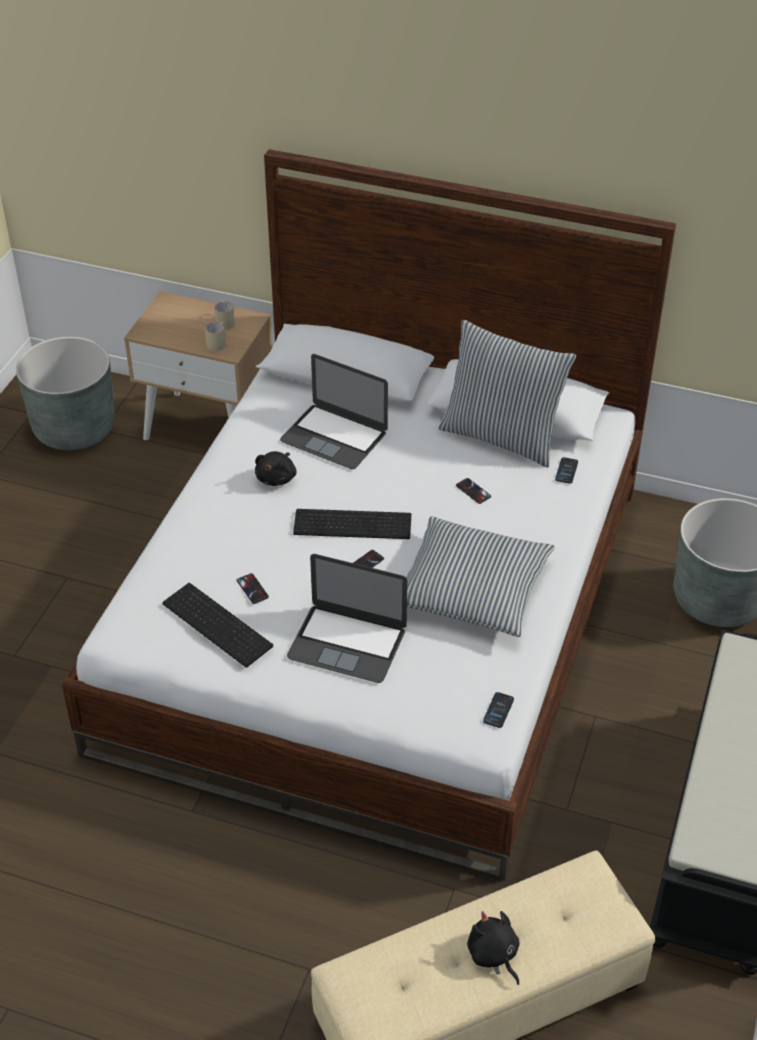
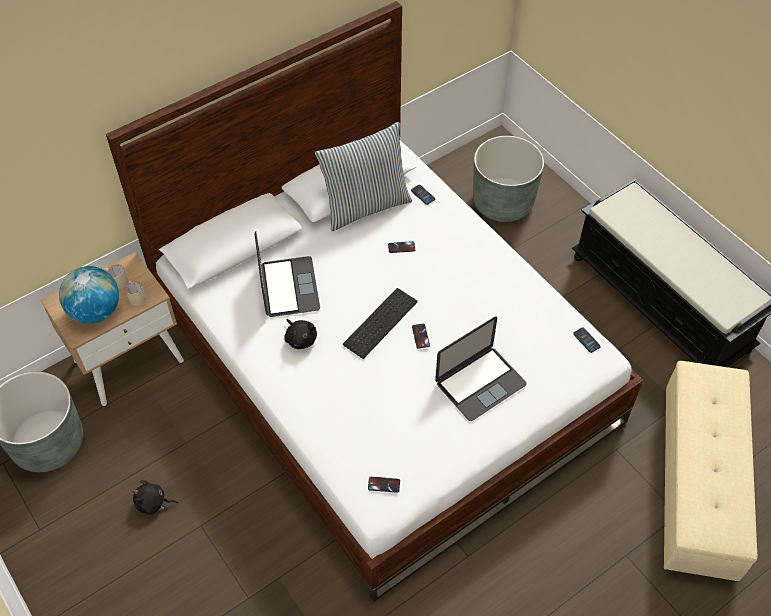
camera: 55 degrees left, 10 degrees up
keyboard [162,583,273,668] -> none
phone [237,573,269,604] -> phone moved to [368,477,400,493]
laptop [280,354,388,469] -> laptop turned 75 degrees counterclockwise [255,231,320,317]
pillow [406,516,555,637] -> none
black plush toy [467,911,520,985] -> black plush toy moved to [132,480,178,515]
none -> globe [59,266,119,324]

